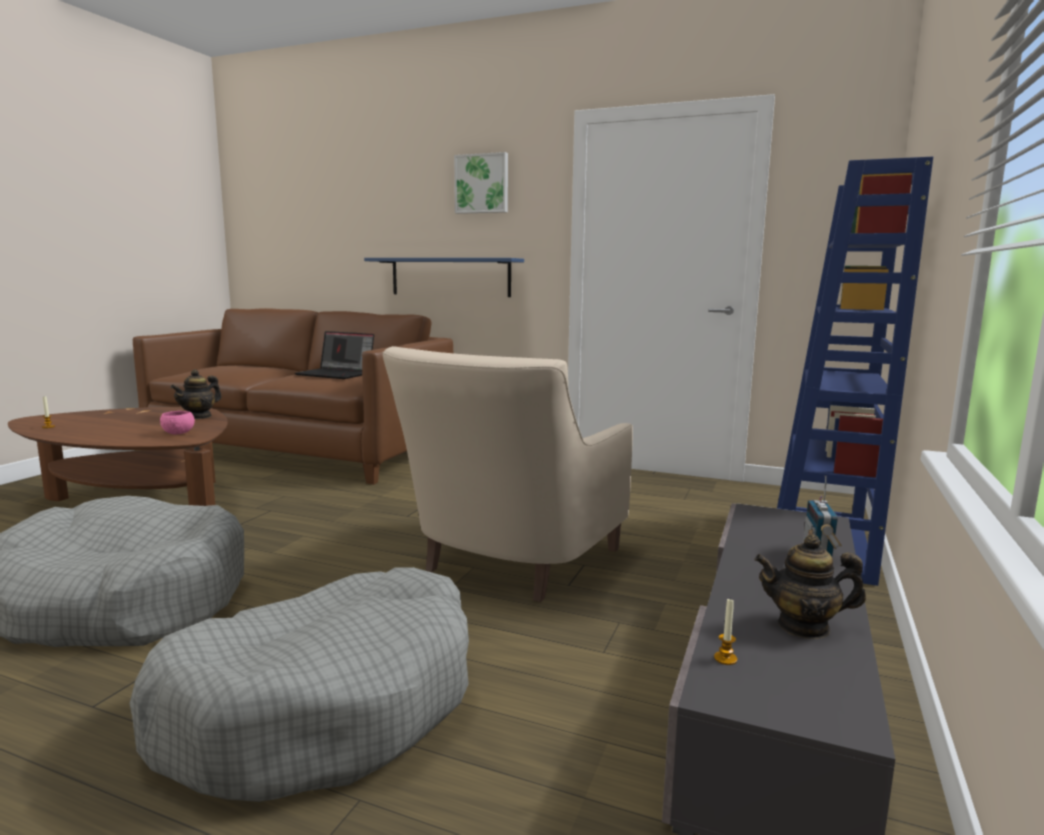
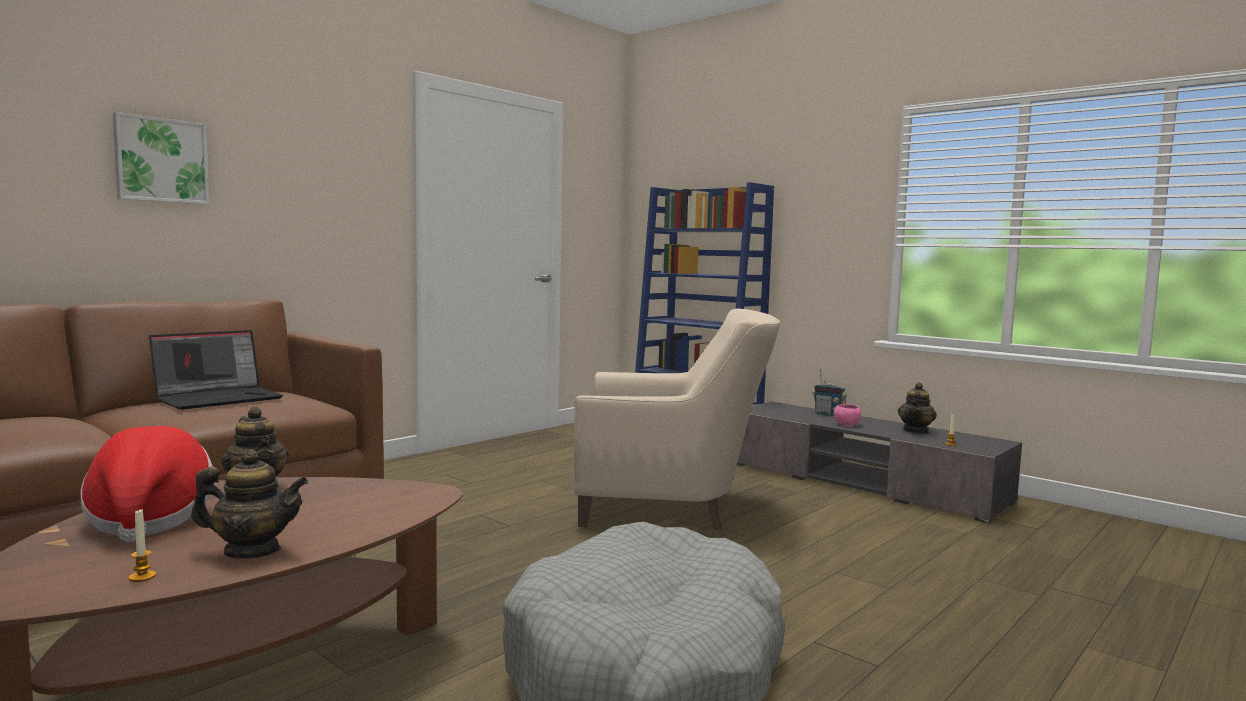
camera: 70 degrees left, 5 degrees down
grey dog bed [129,567,469,802] -> none
pink bowl [160,411,195,434] -> pink bowl moved to [834,404,861,426]
blue shelf [364,258,524,297] -> none
beige armchair [382,346,633,602] -> beige armchair turned 45 degrees counterclockwise [573,308,780,530]
picture [454,152,508,214] -> picture moved to [113,112,209,204]
none -> hat [81,426,214,543]
none -> teapot [191,449,308,559]

